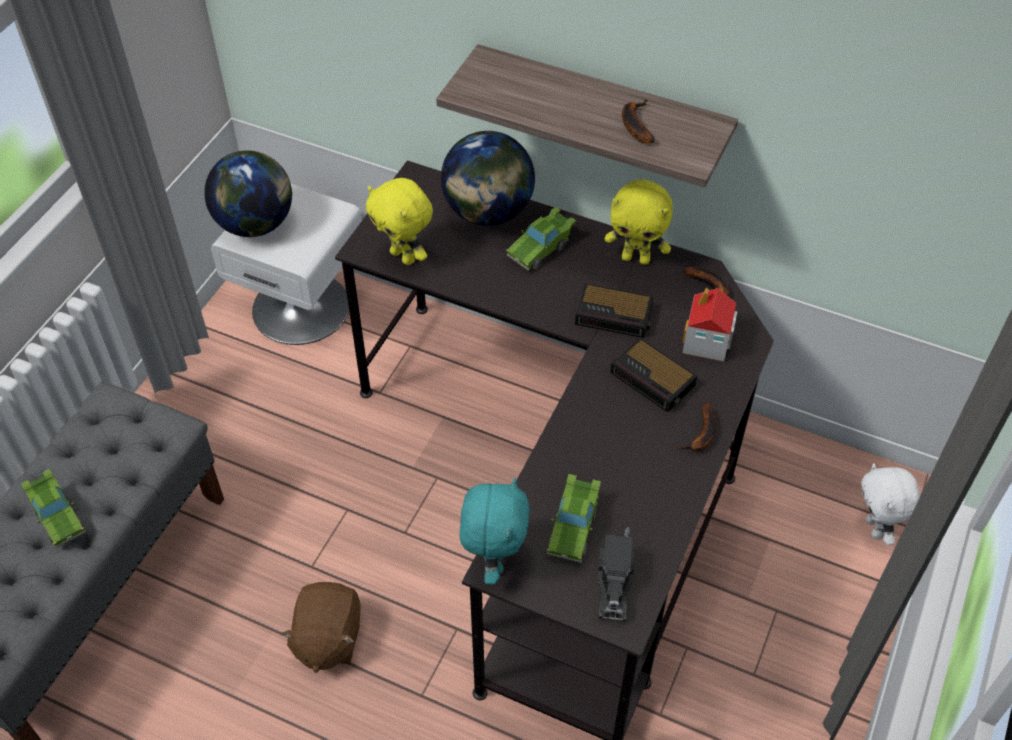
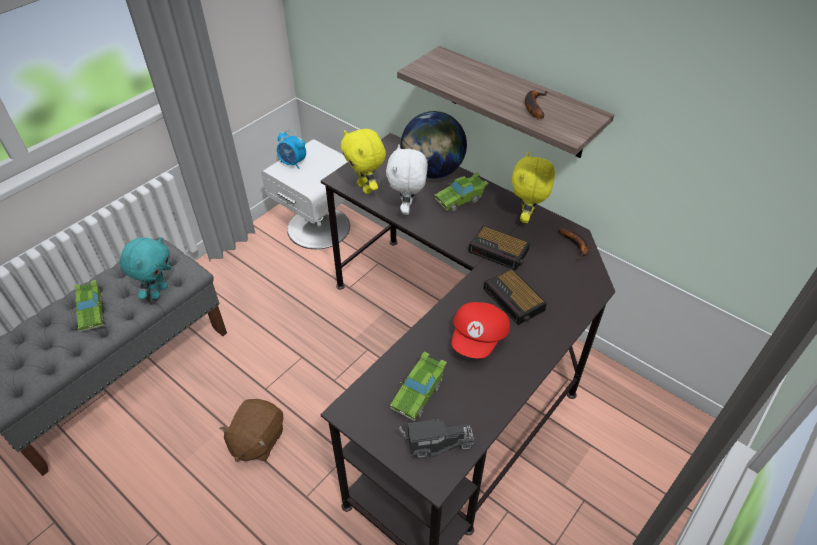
camera: 15 degrees right, 5 degrees down
globe [204,150,292,237] -> alarm clock [277,130,306,169]
turquoise plush toy [459,477,530,585] -> turquoise plush toy moved to [120,237,171,299]
toy truck [598,527,635,621] -> toy truck turned 120 degrees counterclockwise [399,419,475,459]
yellow plush toy [605,180,673,265] -> yellow plush toy turned 75 degrees clockwise [512,152,555,223]
banana [675,402,716,452] -> none
toy house [683,288,737,361] -> none
white plush toy [861,463,920,545] -> white plush toy moved to [386,144,428,215]
none -> red cap [451,302,510,358]

